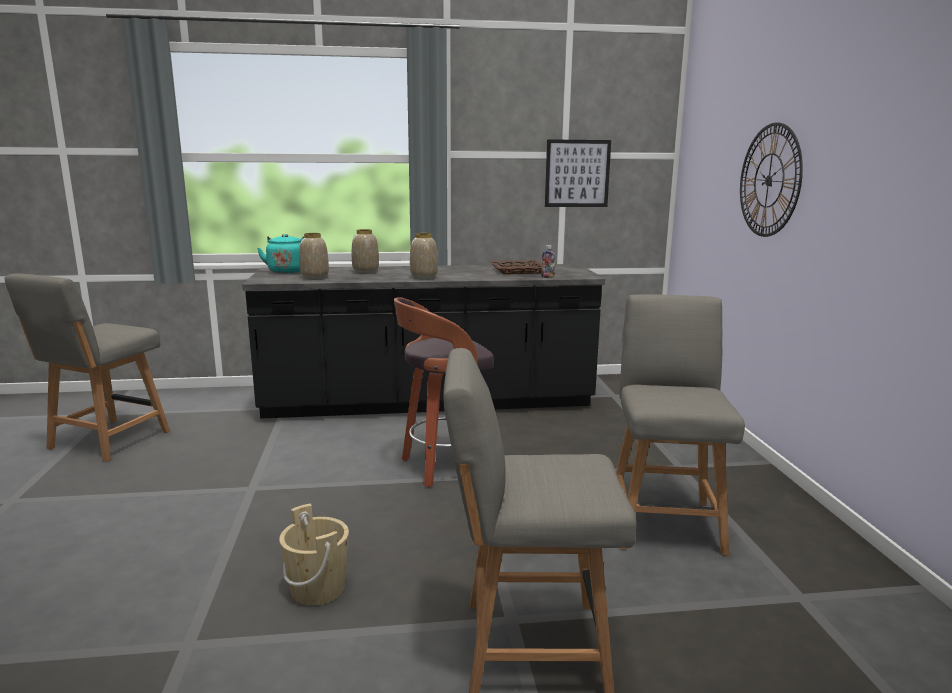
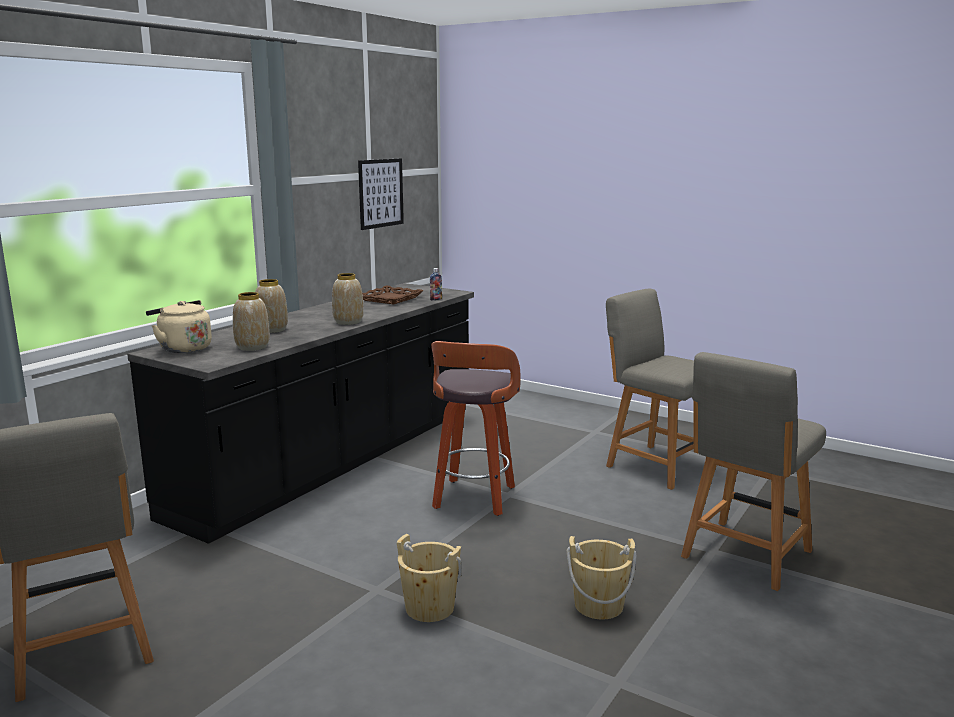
camera: 50 degrees left, 0 degrees up
turquoise kettle [257,234,304,273] -> beige kettle [146,300,212,353]
wall clock [740,123,803,237] -> none
none -> beige bucket [397,534,462,622]

